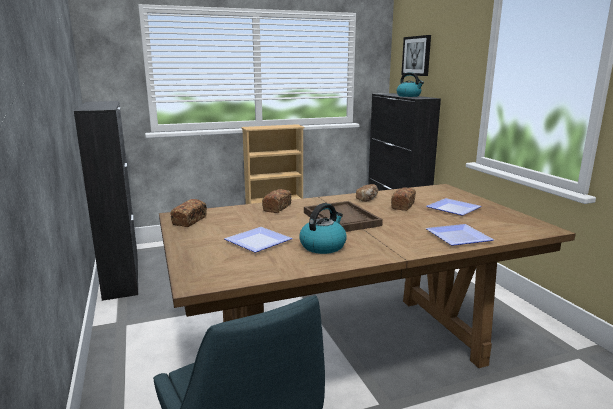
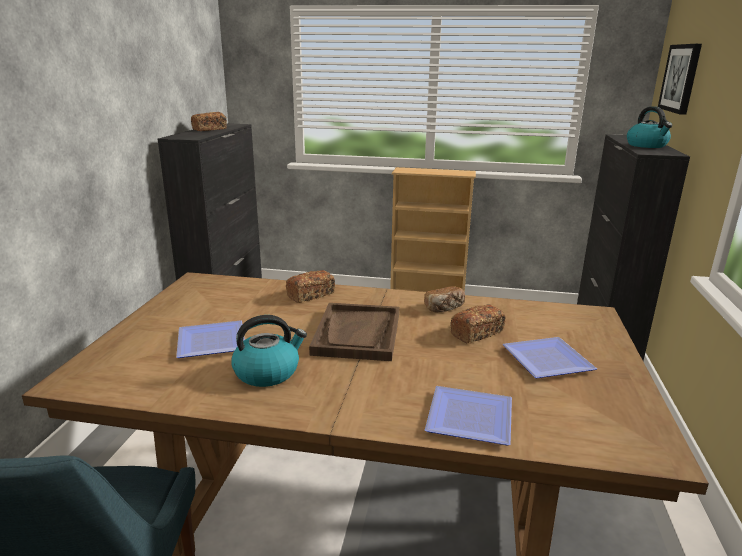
camera: 30 degrees right, 5 degrees up
bread [171,199,207,227] -> bread moved to [191,112,227,131]

